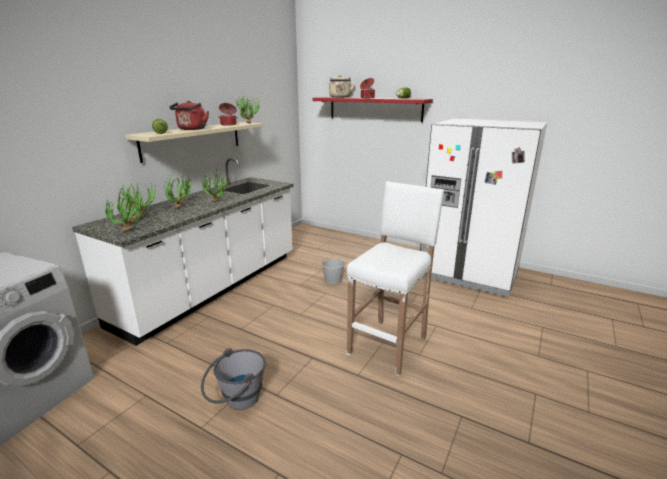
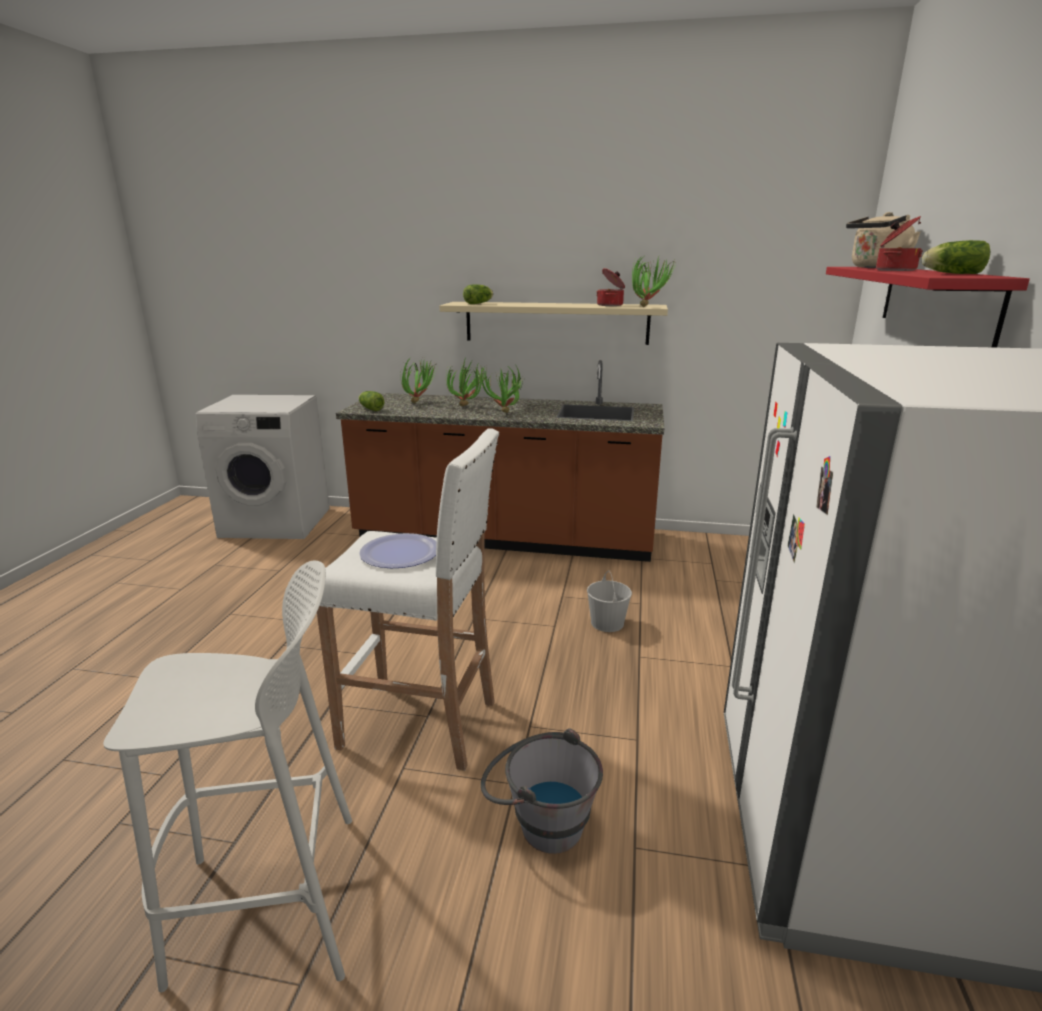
camera: 70 degrees right, 0 degrees up
white counter [72,158,293,346] -> brown counter [336,360,664,562]
potted plant [105,190,143,232] -> lettuce [358,391,384,411]
red kettle [169,101,209,130] -> none
grey bucket [201,348,266,410] -> grey bucket moved to [481,728,603,854]
none -> white stool [103,560,352,993]
none -> plate [359,533,436,568]

